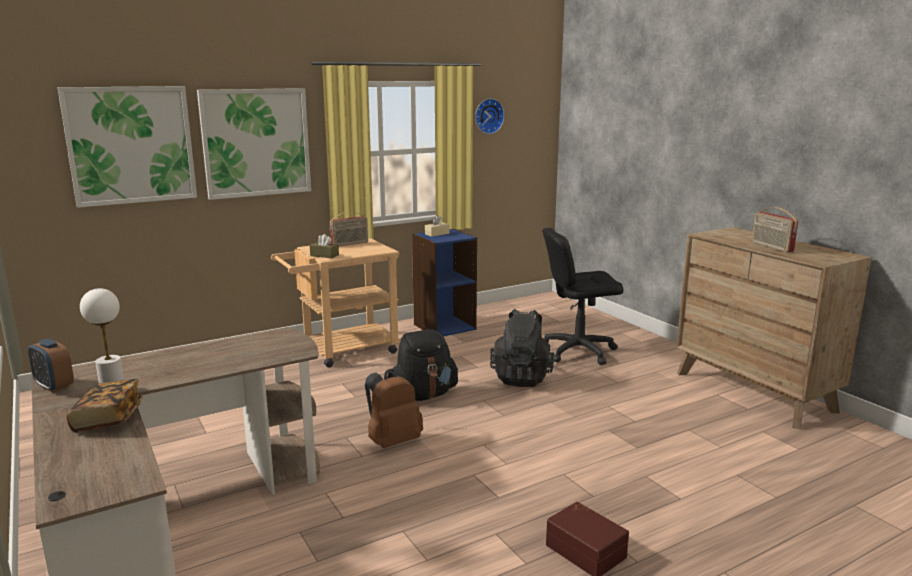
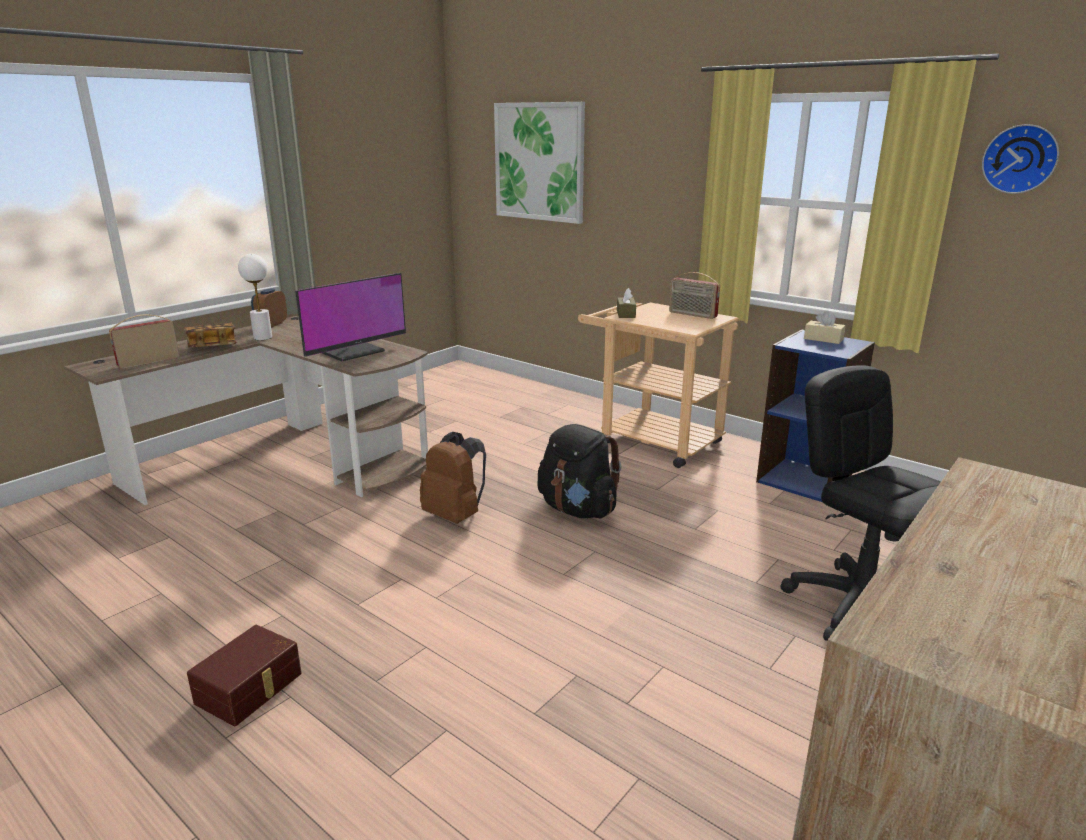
camera: 70 degrees right, 5 degrees up
picture [197,88,311,200] -> none
black backpack [490,309,554,387] -> none
radio [752,207,798,252] -> radio moved to [109,315,179,369]
none -> monitor [295,273,406,361]

